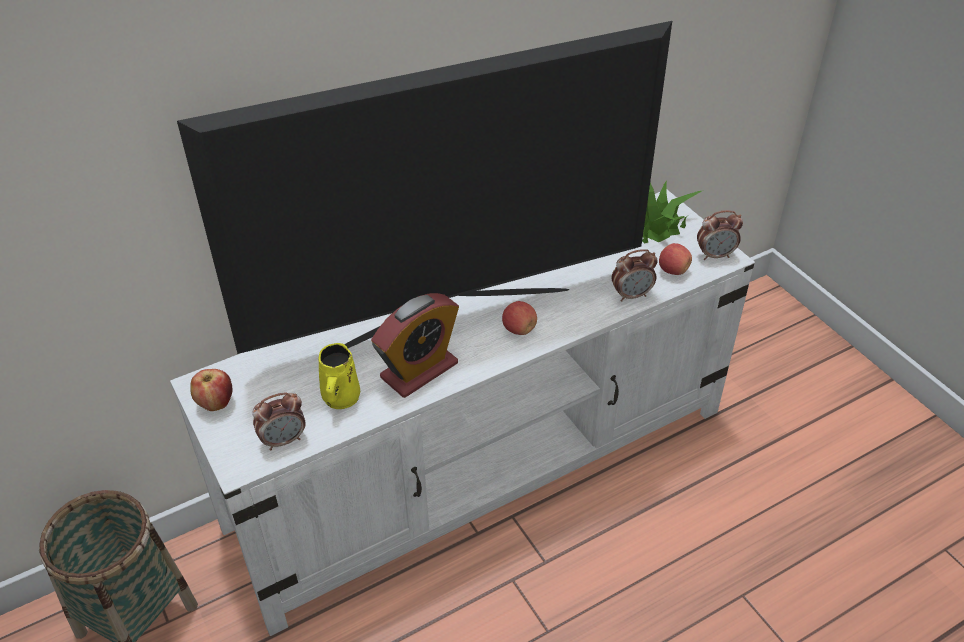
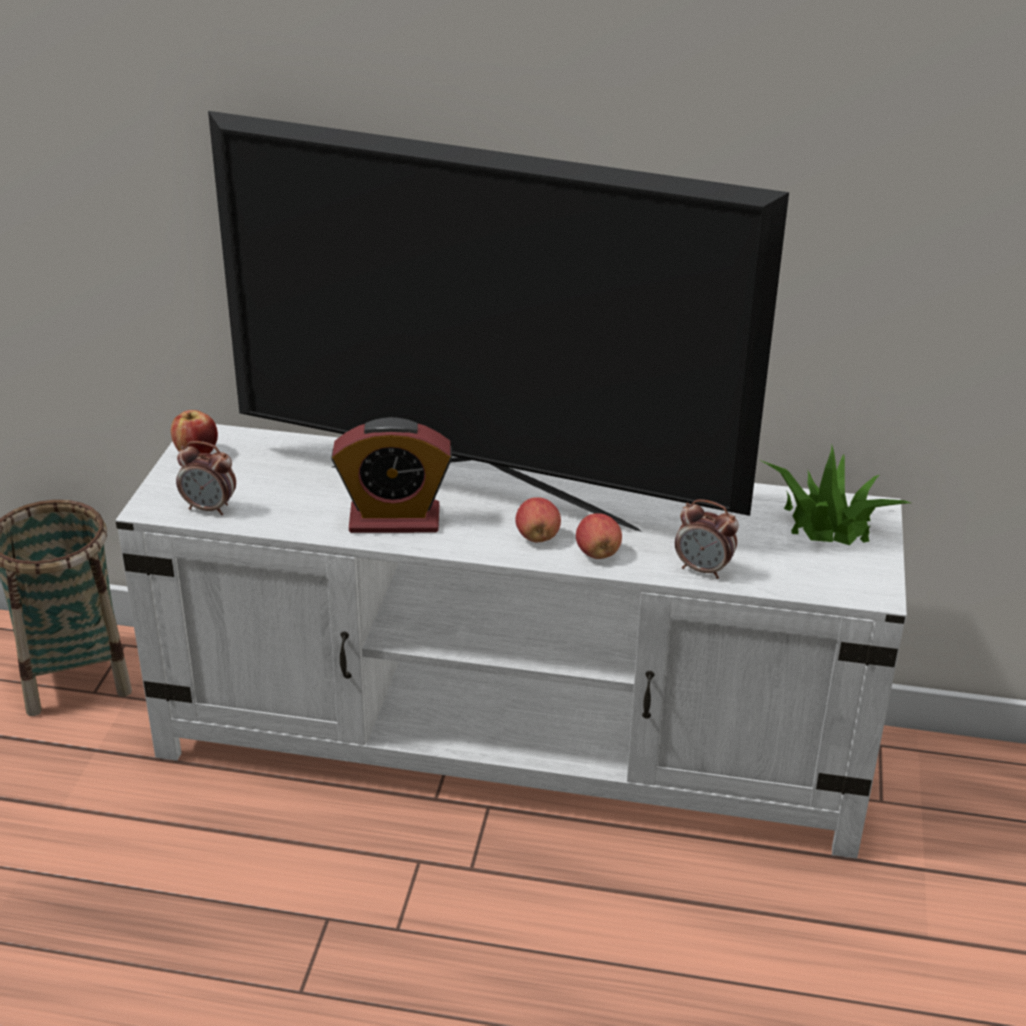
camera: 40 degrees right, 10 degrees down
yellow mug [319,343,360,409] -> none
apple [659,243,692,275] -> apple moved to [576,513,622,559]
alarm clock [697,210,743,260] -> none

